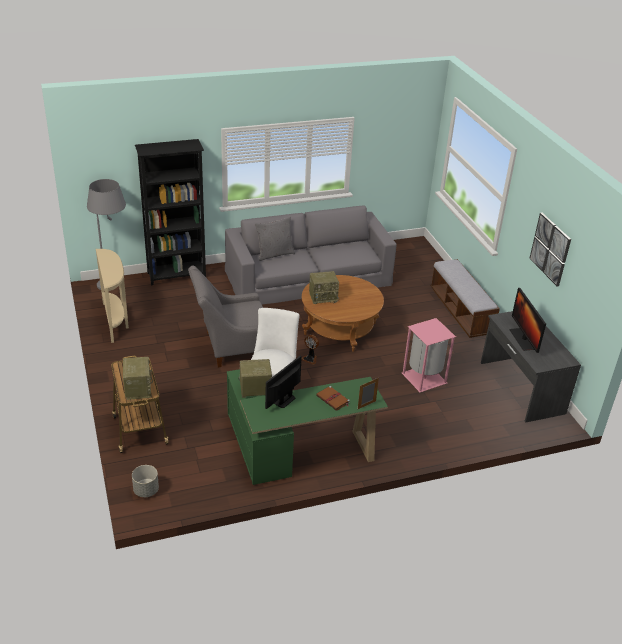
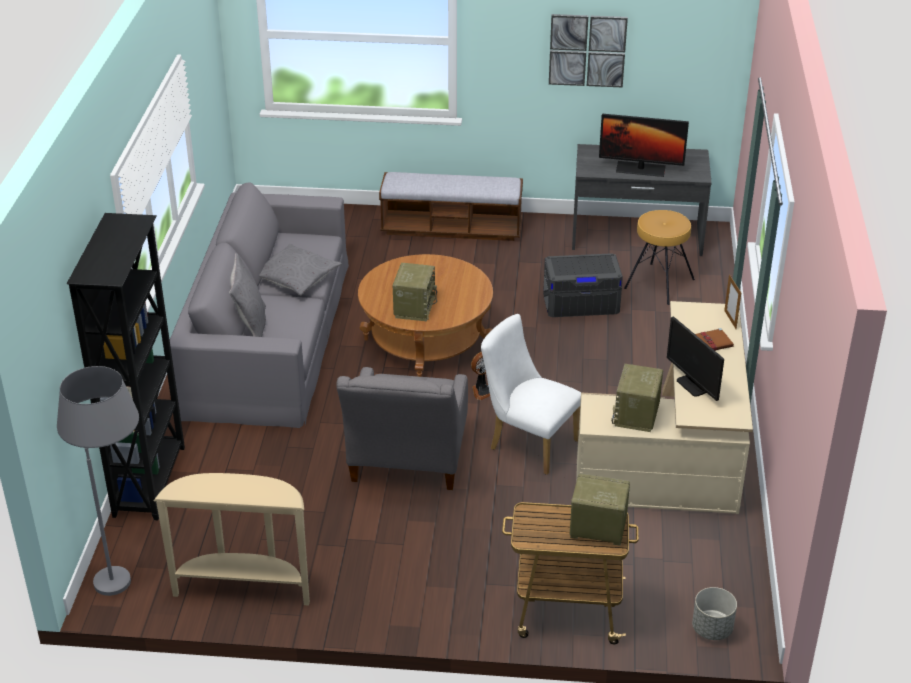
camera: 65 degrees left, 0 degrees up
green desk [227,369,388,485] -> beige desk [576,301,753,514]
pink trash can [402,318,456,392] -> grey storage box [543,253,623,317]
none -> grey pillow [259,244,342,295]
none -> brown stool [624,210,695,305]

